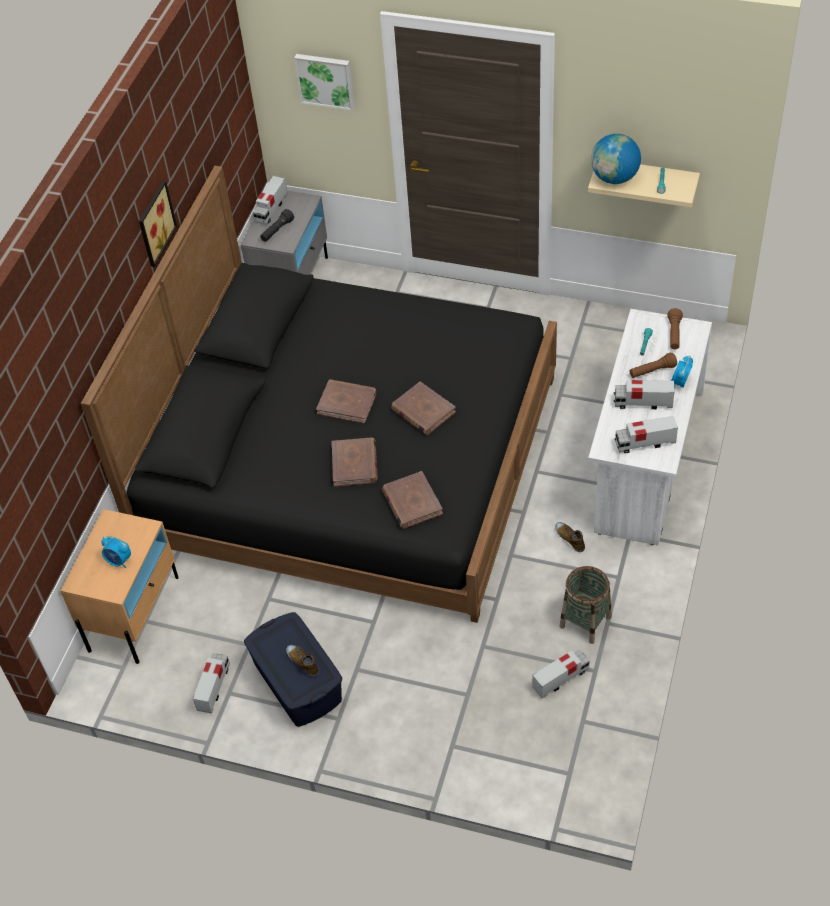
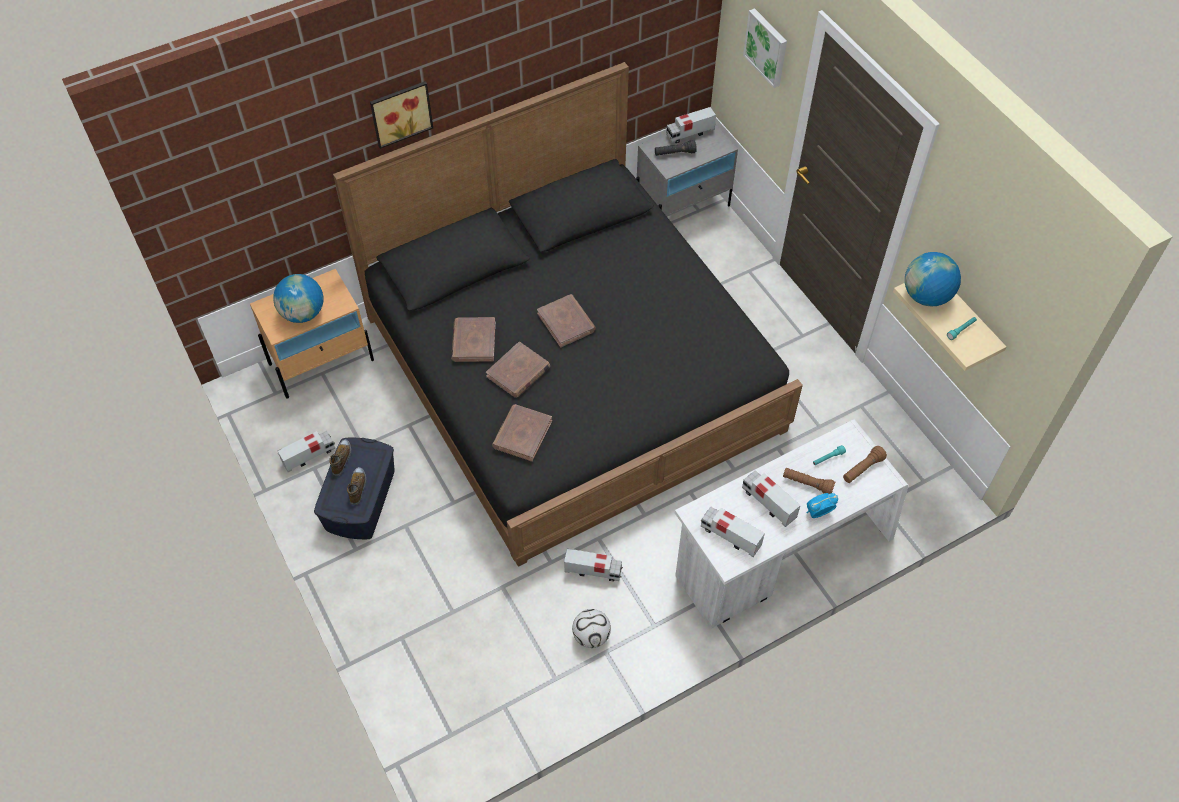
camera: 40 degrees right, 5 degrees up
alarm clock [101,536,131,568] -> globe [273,274,323,323]
picture [139,181,177,267] -> picture moved to [370,81,433,149]
brown book [391,381,456,435] -> brown book moved to [451,317,496,362]
toy truck [532,650,590,698] -> toy truck moved to [564,549,623,582]
shoe [555,522,585,552] -> shoe moved to [329,440,351,476]
basket [560,566,611,644] -> football [572,609,611,648]

